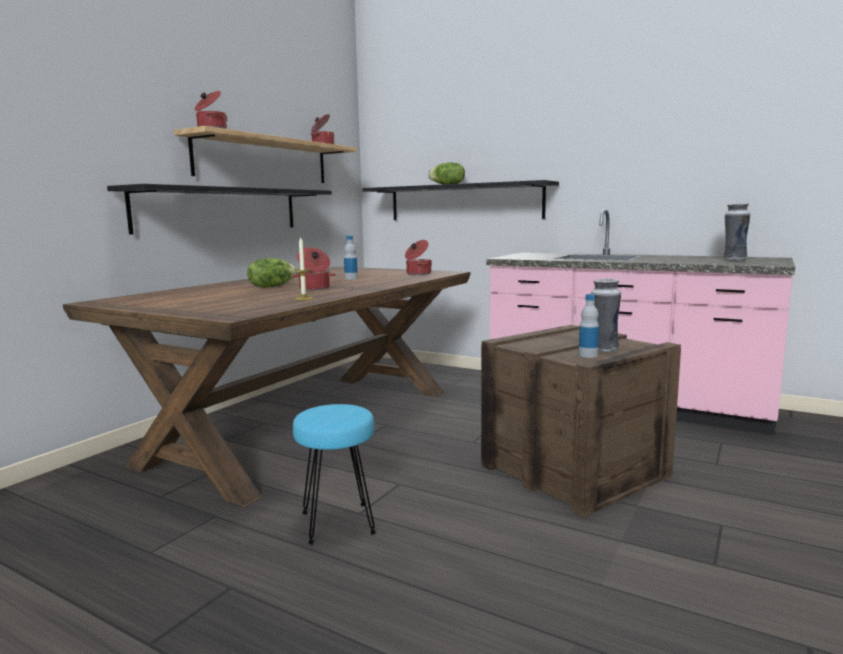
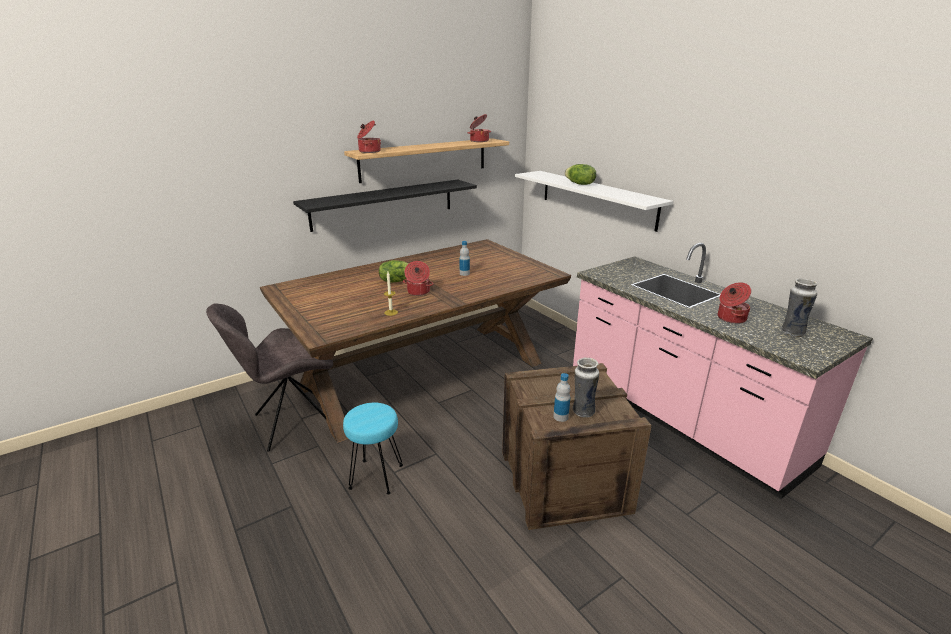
camera: 25 degrees right, 15 degrees up
black shelf [362,180,559,220] -> white shelf [515,171,673,232]
cooking pot [405,240,432,275] -> cooking pot moved to [718,282,751,324]
none -> grey chair [206,303,333,452]

